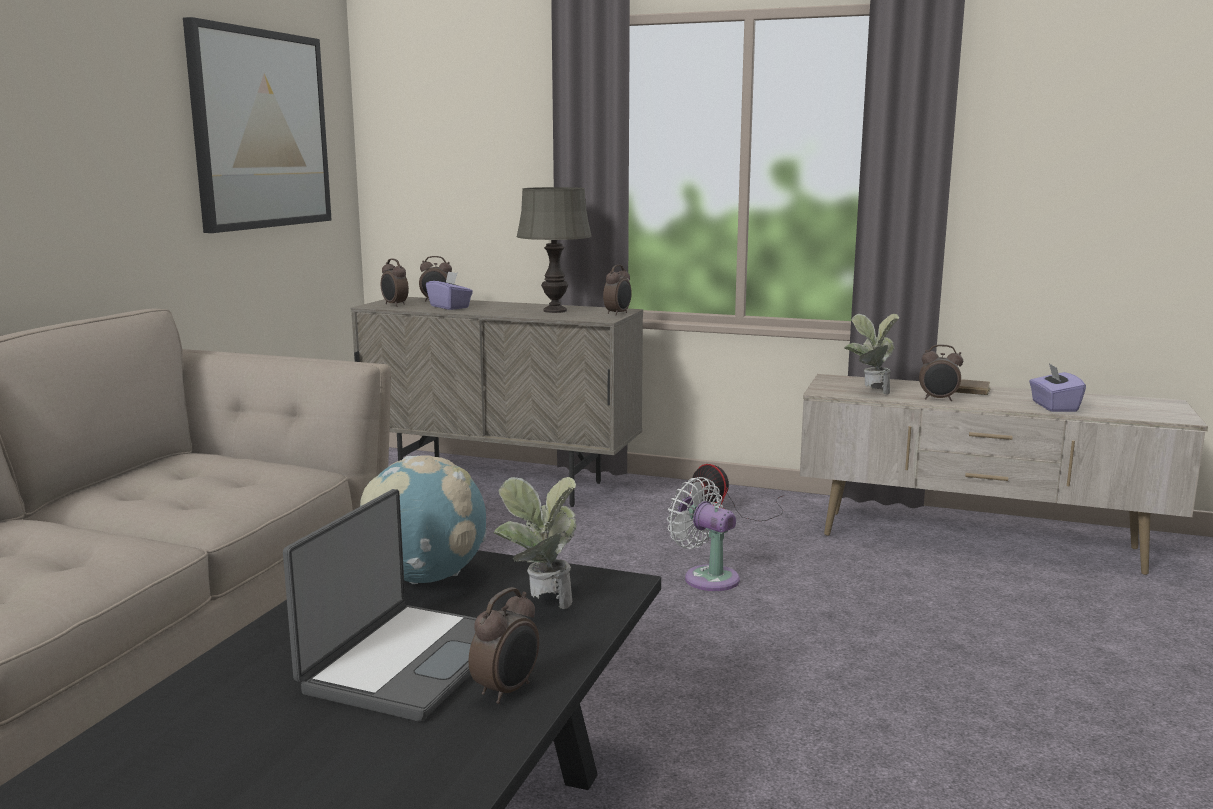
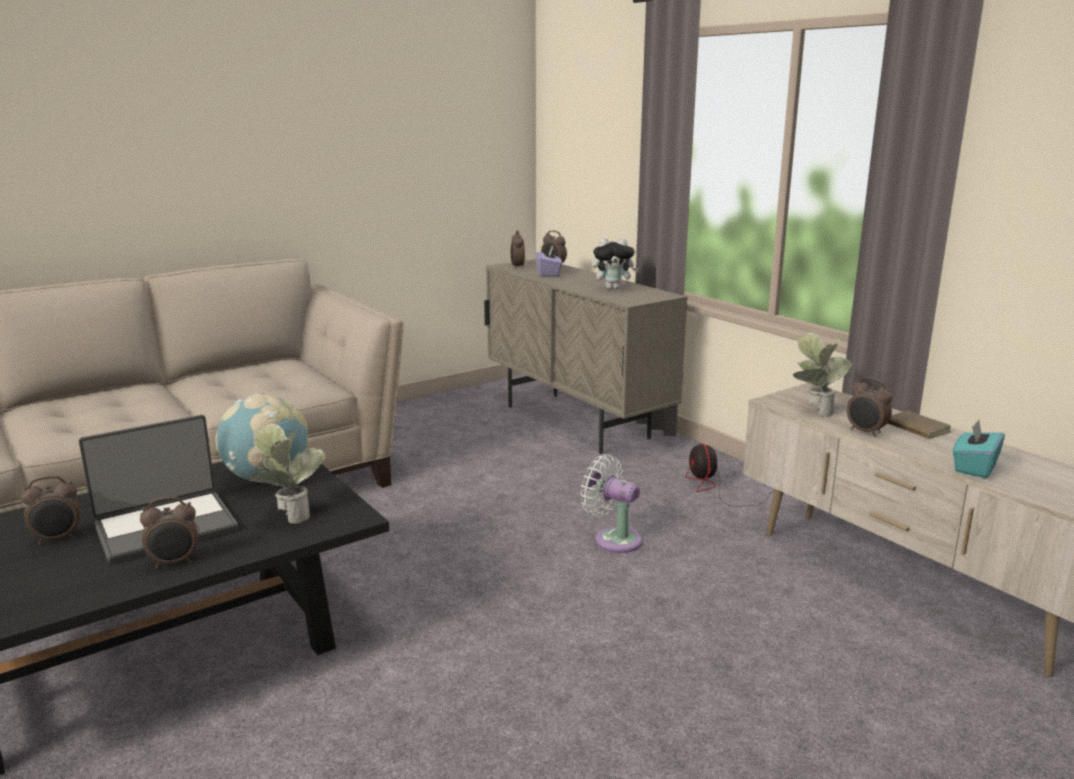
camera: 35 degrees right, 5 degrees up
picture [183,17,332,233] -> none
grey table lamp [517,187,592,313] -> plush toy [592,238,639,289]
alarm clock [603,265,632,315] -> alarm clock moved to [21,476,80,544]
white fan [667,477,740,591] -> white fan turned 45 degrees counterclockwise [581,454,642,553]
purple tissue box [1029,363,1086,412] -> turquoise tissue box [953,420,1005,478]

